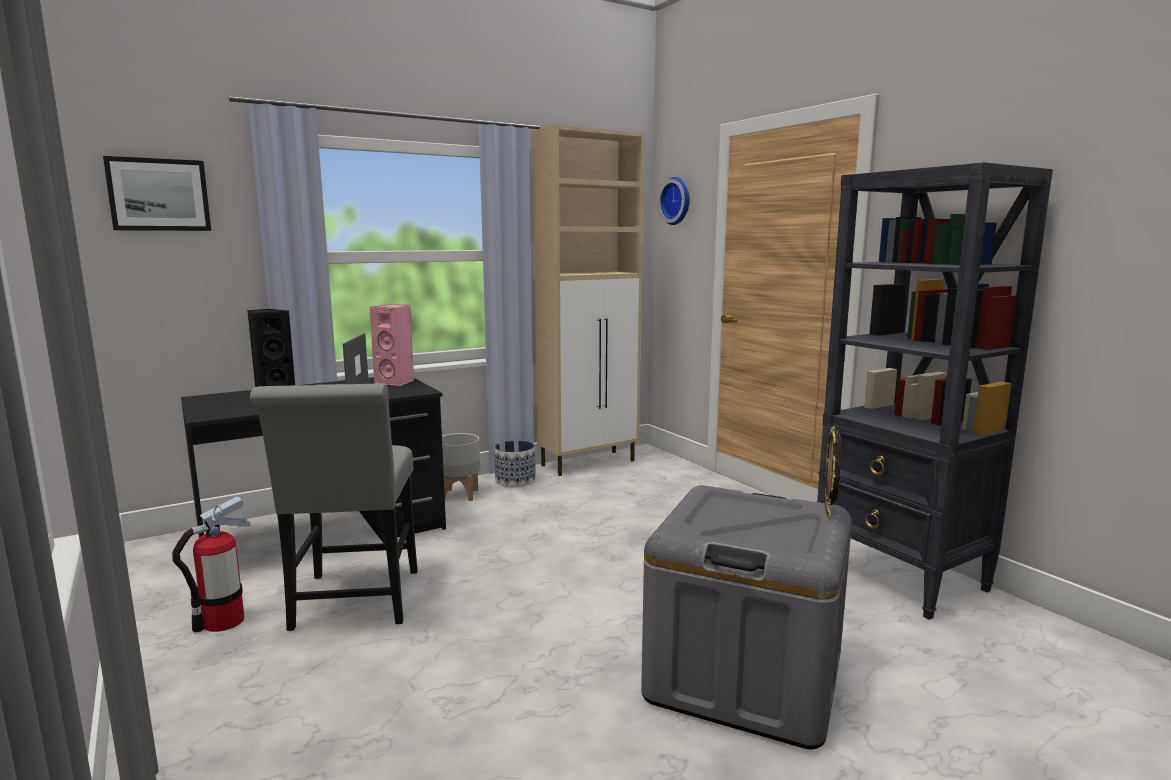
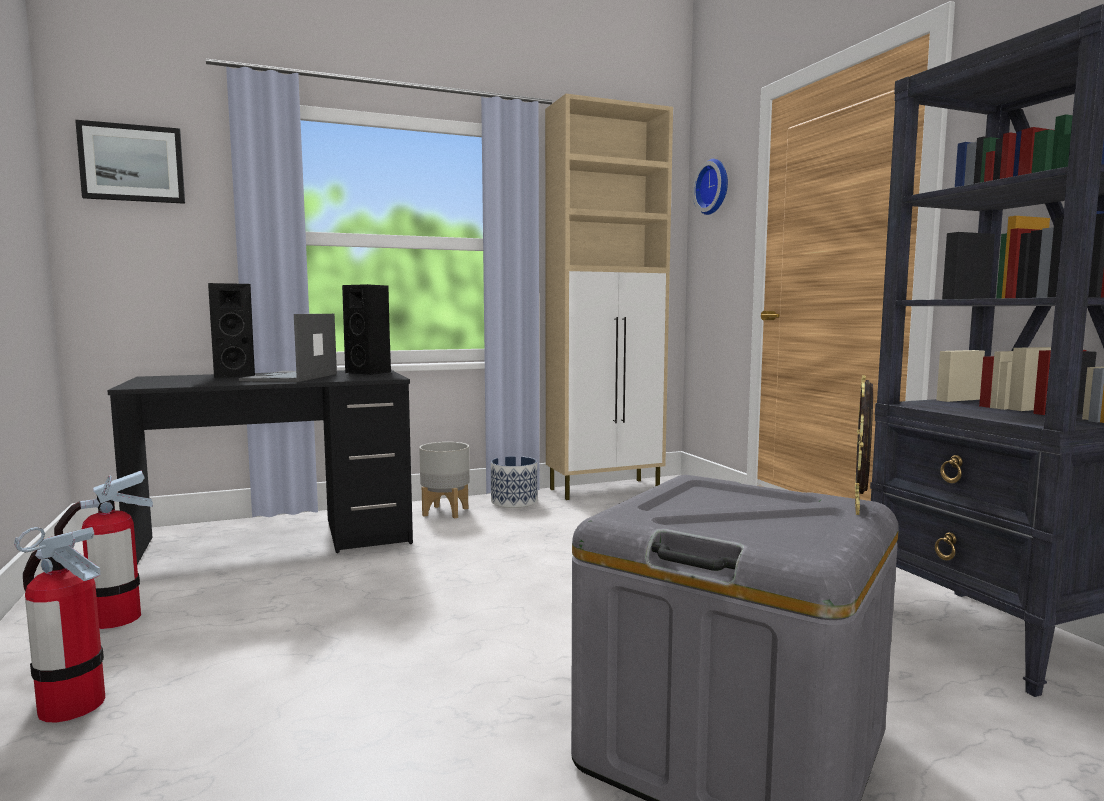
camera: 10 degrees right, 5 degrees down
grey chair [250,384,418,631] -> none
pink speaker [370,304,414,386] -> black speaker [342,284,391,375]
none -> fire extinguisher [14,527,105,722]

